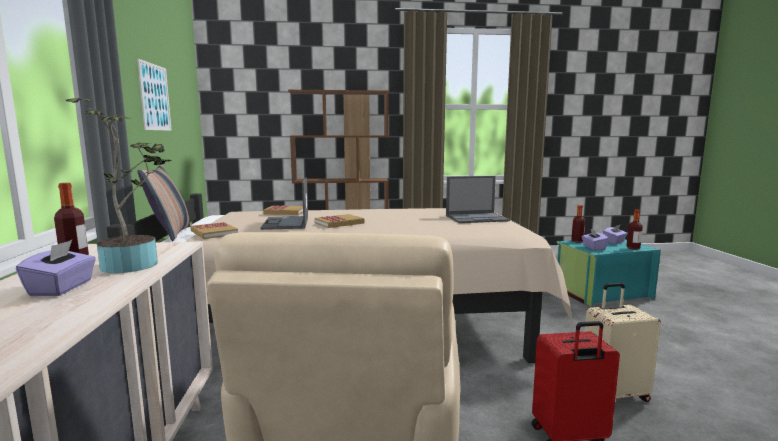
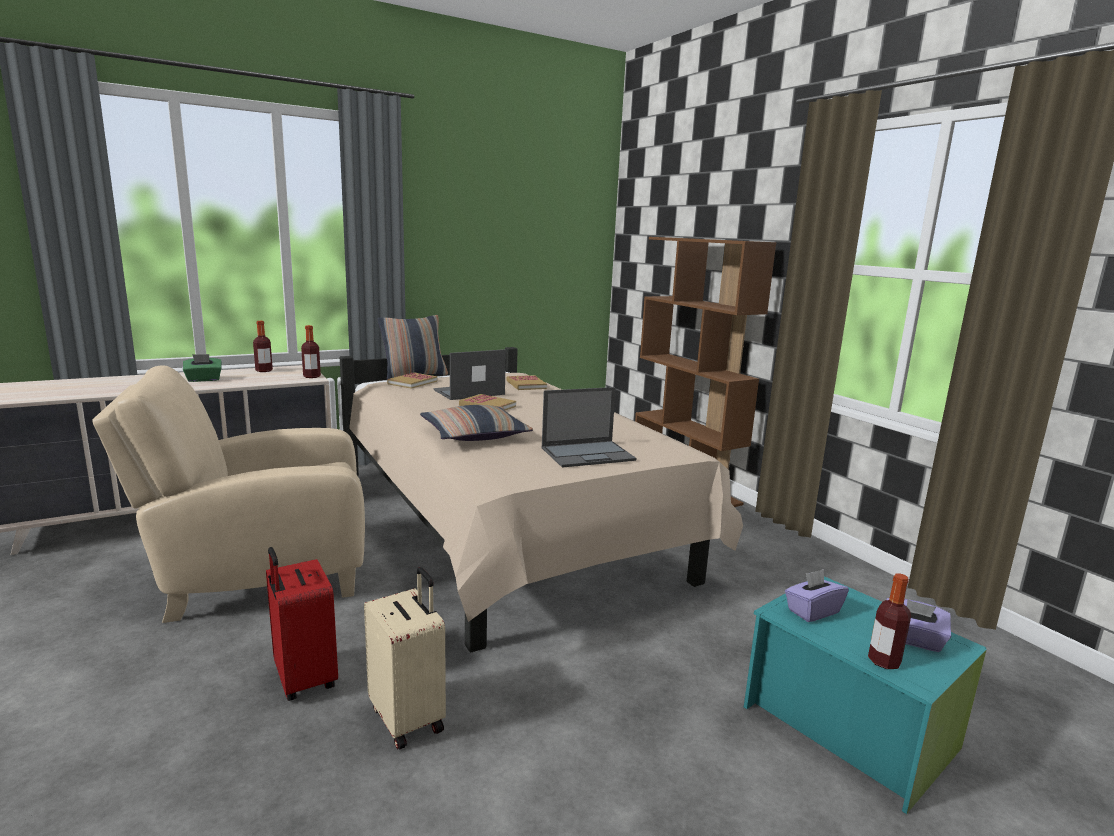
camera: 65 degrees right, 5 degrees up
purple tissue box [16,240,96,296] -> green tissue box [183,354,222,382]
potted plant [65,97,172,273] -> none
picture [137,59,172,131] -> none
laptop [446,176,510,223] -> laptop turned 75 degrees counterclockwise [542,387,636,468]
bottle [571,205,585,243] -> bottle moved to [301,325,321,378]
none -> pillow [420,405,533,441]

